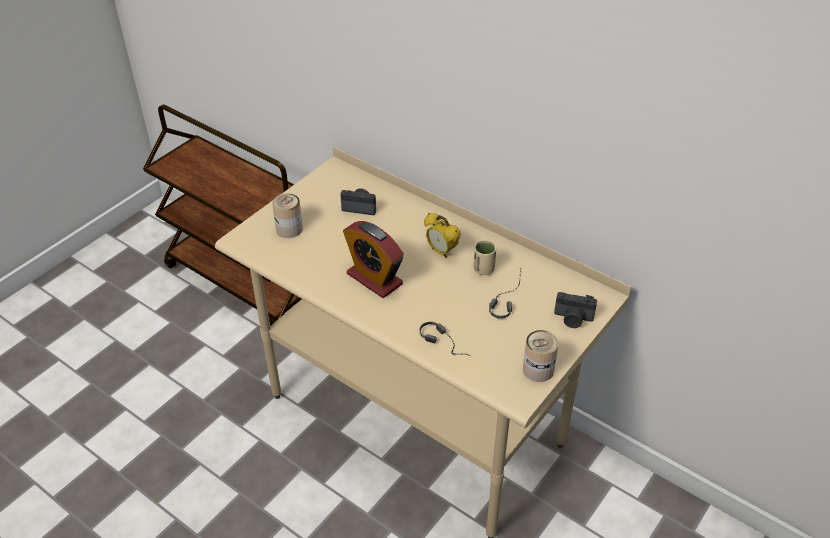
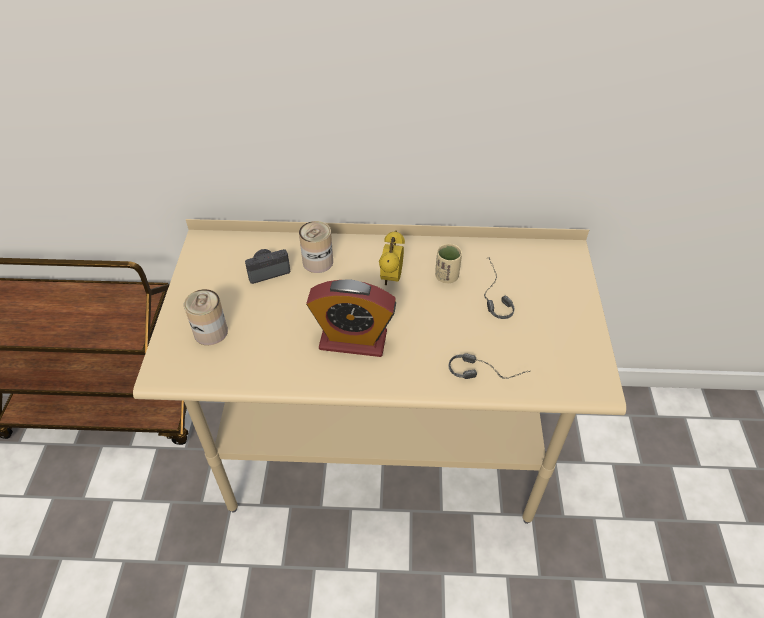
camera: 35 degrees left, 5 degrees up
alarm clock [424,213,461,258] -> alarm clock turned 90 degrees clockwise [379,230,405,285]
can [523,330,559,382] -> can moved to [299,221,333,273]
camera [554,292,597,328] -> none

